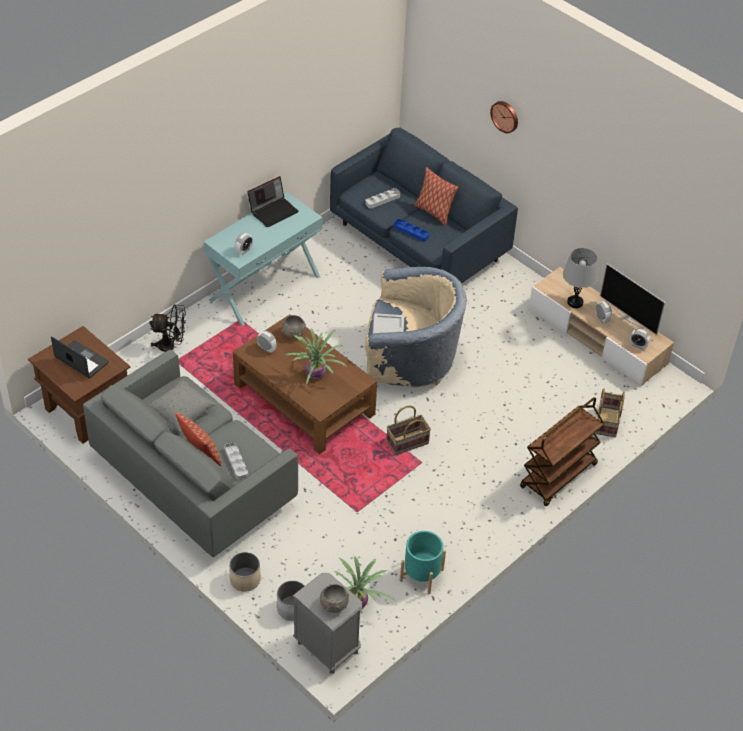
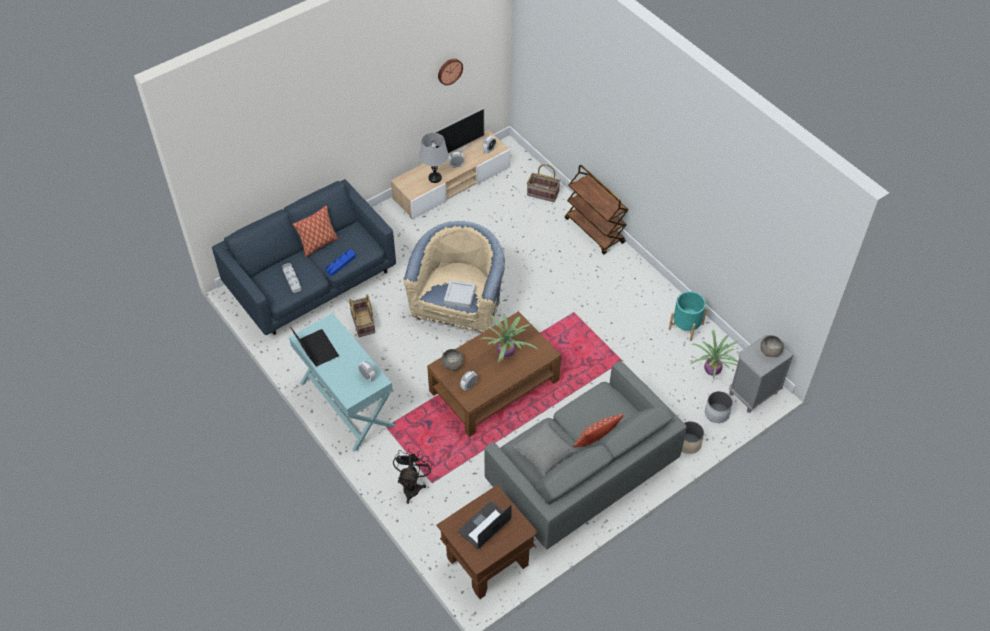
camera: 80 degrees left, 5 degrees up
grey tray [224,442,248,480] -> none
basket [386,406,431,455] -> basket moved to [349,295,375,337]
wall clock [490,101,518,133] -> wall clock moved to [438,59,463,85]

